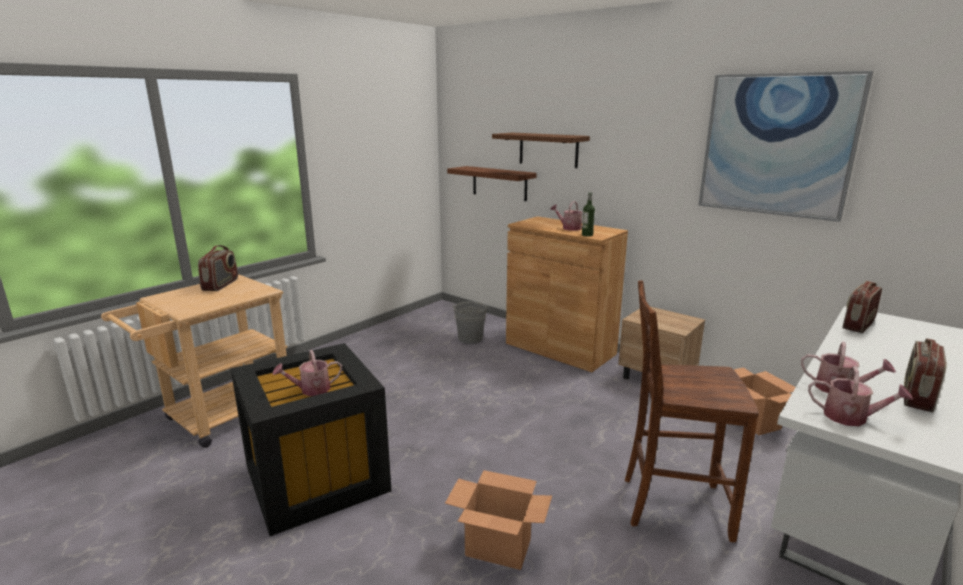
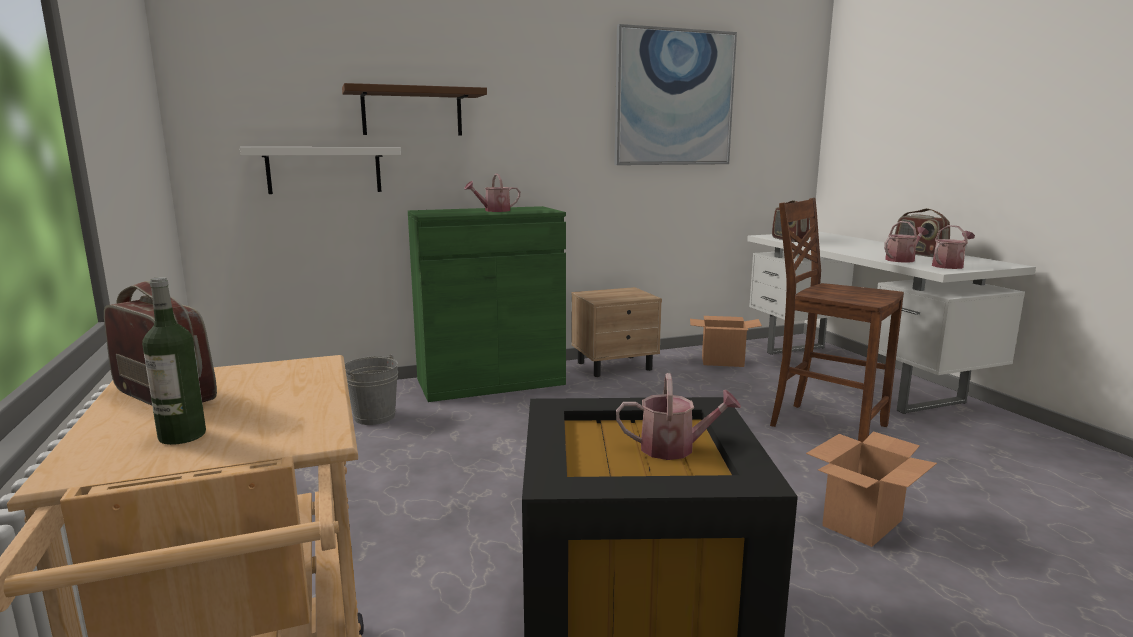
camera: 60 degrees left, 5 degrees down
watering can [272,350,342,396] -> watering can turned 90 degrees counterclockwise [616,373,741,460]
brown shelf [447,166,537,201] -> white shelf [240,147,401,194]
brown cabinet [506,216,628,372] -> green cabinet [408,206,566,402]
bottle [582,192,595,236] -> bottle moved to [142,277,206,445]
brown chair [625,280,759,542] -> brown chair turned 90 degrees clockwise [770,198,904,442]

